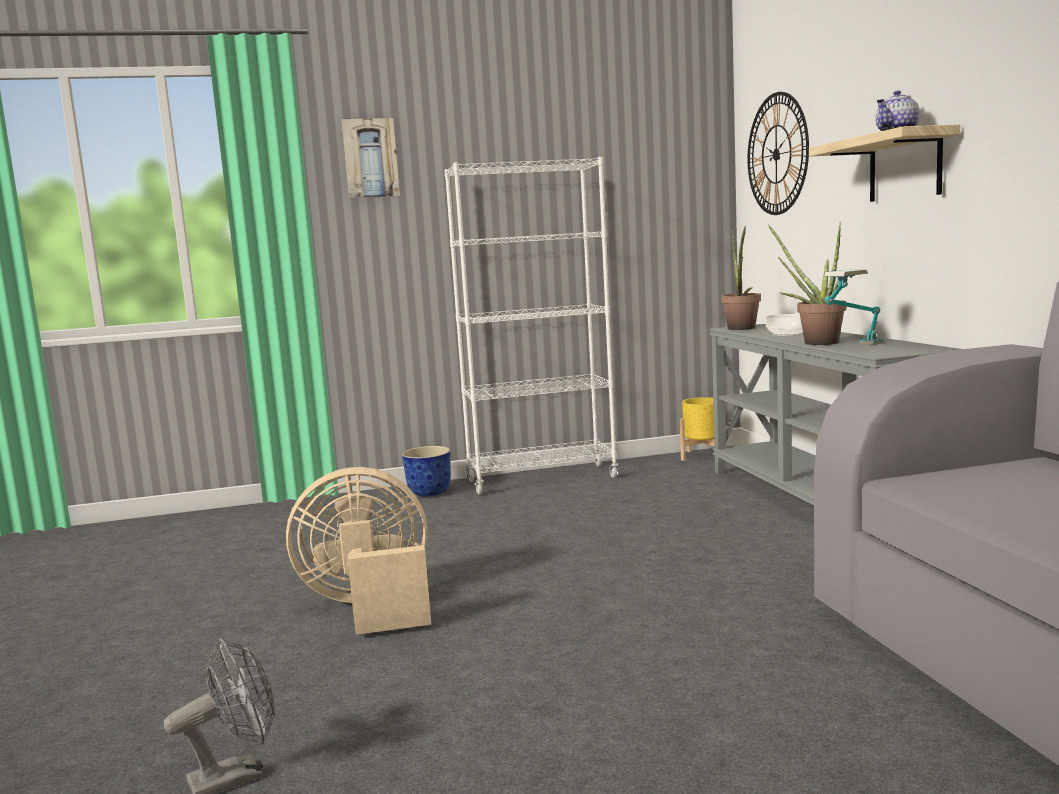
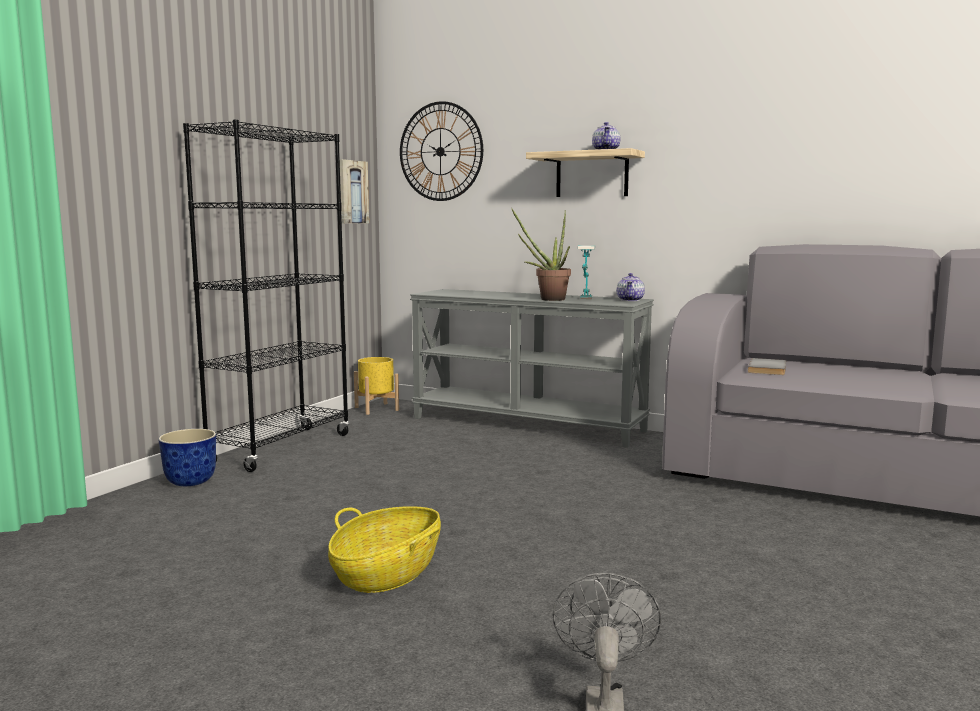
camera: 50 degrees left, 0 degrees up
beige fan [286,467,431,635] -> basket [328,506,441,593]
picture [342,118,400,199] -> picture moved to [340,159,369,224]
white bookcase [444,157,618,495] -> black bookcase [183,120,350,472]
potted plant [721,226,761,330] -> none
bowl [765,314,803,336] -> none
none -> teapot [617,273,645,301]
none -> grey book [748,358,786,375]

